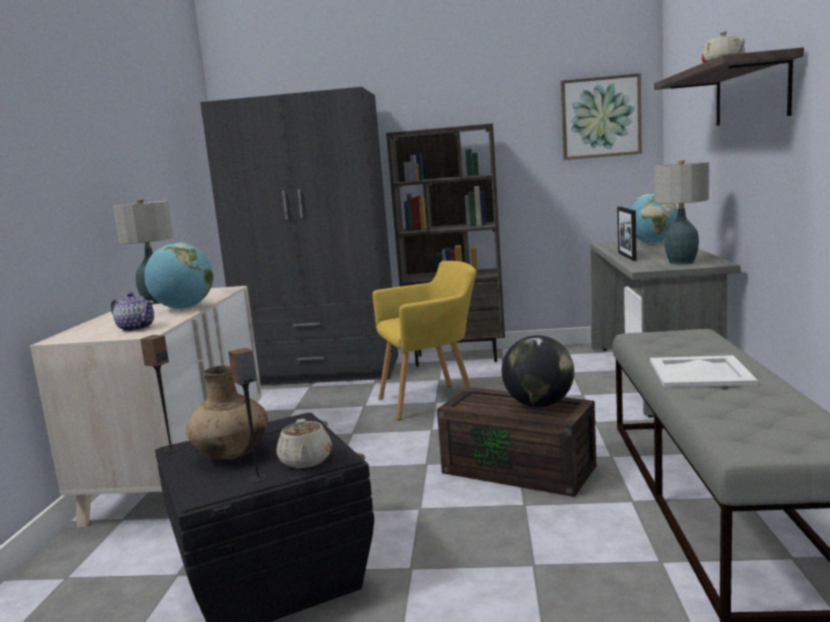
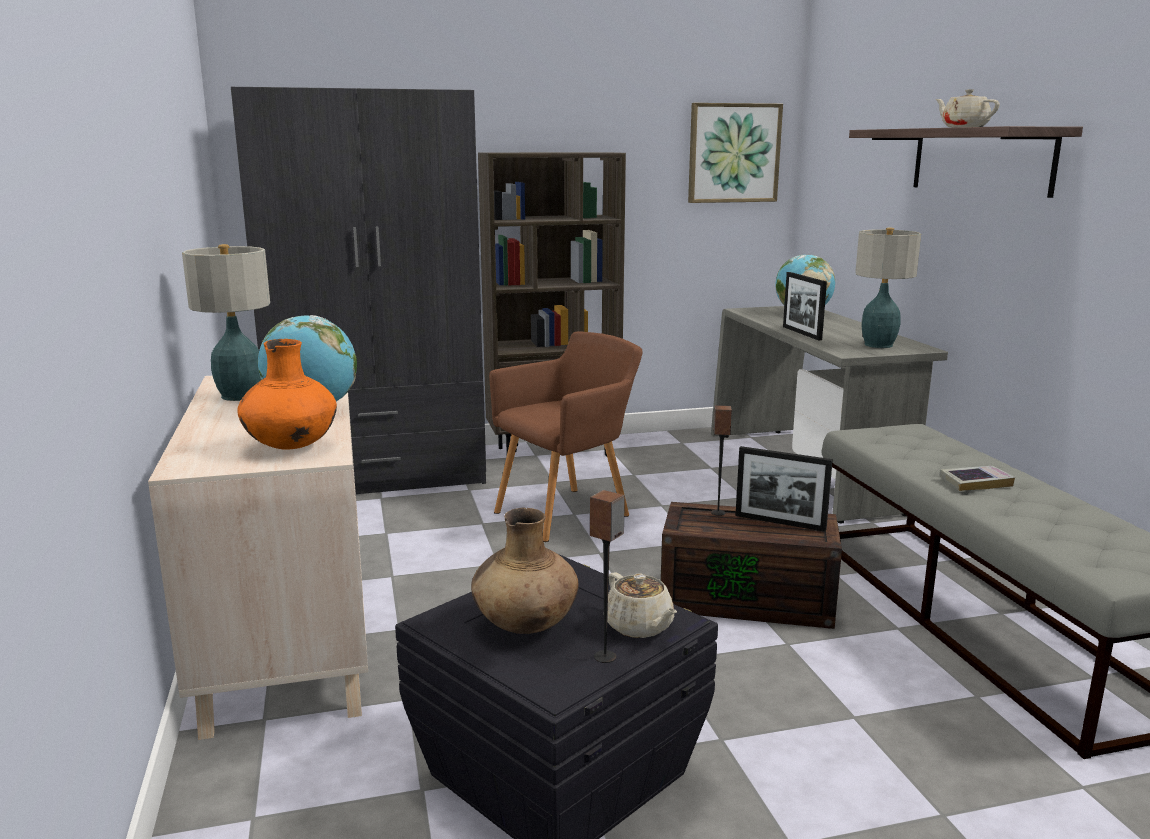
camera: 20 degrees left, 5 degrees up
teapot [111,292,154,332] -> orange vase [237,339,337,450]
speaker [140,335,179,453] -> speaker moved to [711,405,732,516]
yellow armchair [373,261,476,420] -> brown armchair [489,331,643,542]
globe [502,335,574,407] -> picture frame [736,446,833,532]
white tray [650,355,758,387] -> book [939,466,1015,491]

